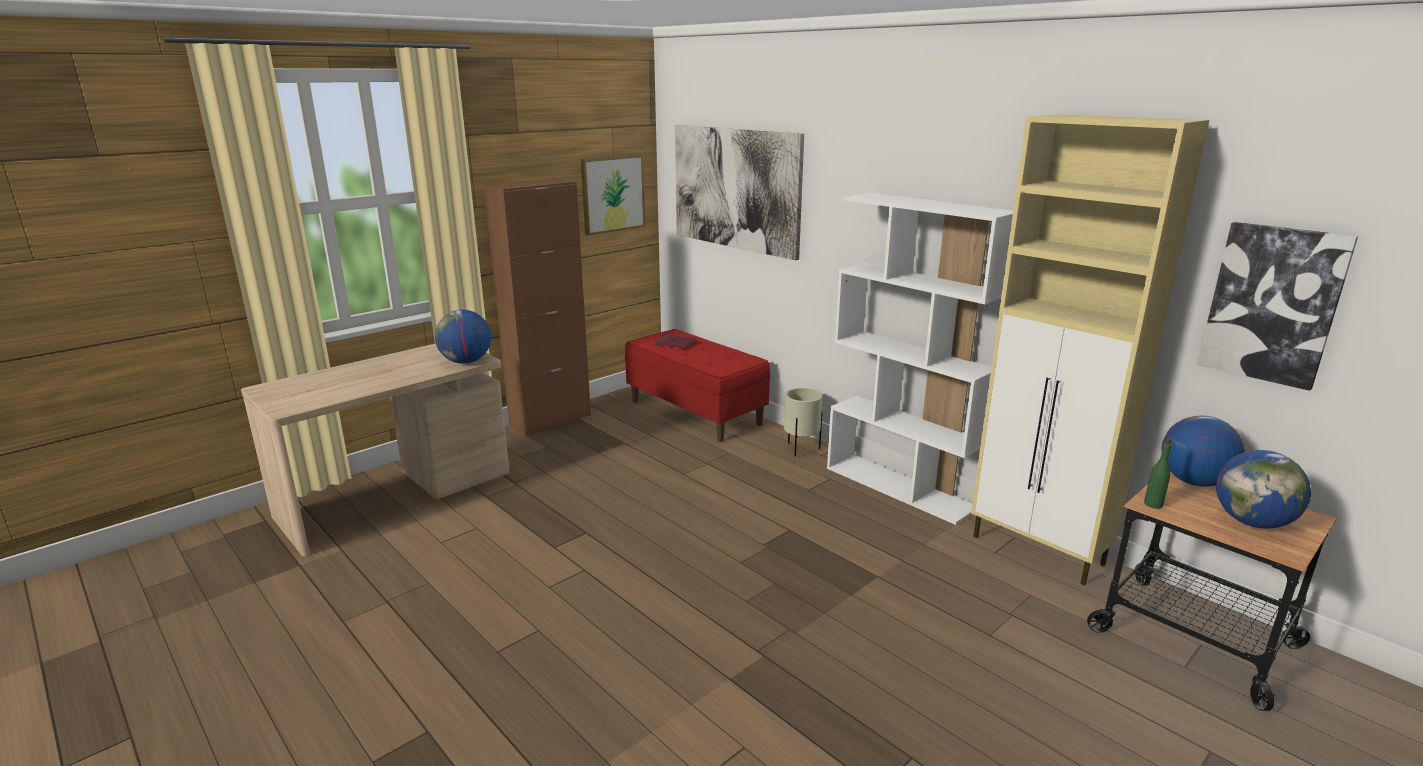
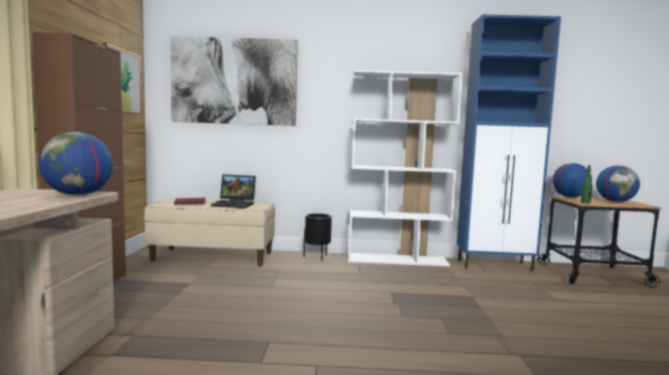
camera: 45 degrees left, 15 degrees down
red bench [625,329,770,442] -> beige bench [144,199,275,266]
beige planter [784,388,822,457] -> black planter [304,213,332,261]
beige cabinet [971,114,1209,586] -> blue cabinet [457,15,561,271]
picture [1197,222,1358,391] -> none
none -> laptop [211,174,256,208]

